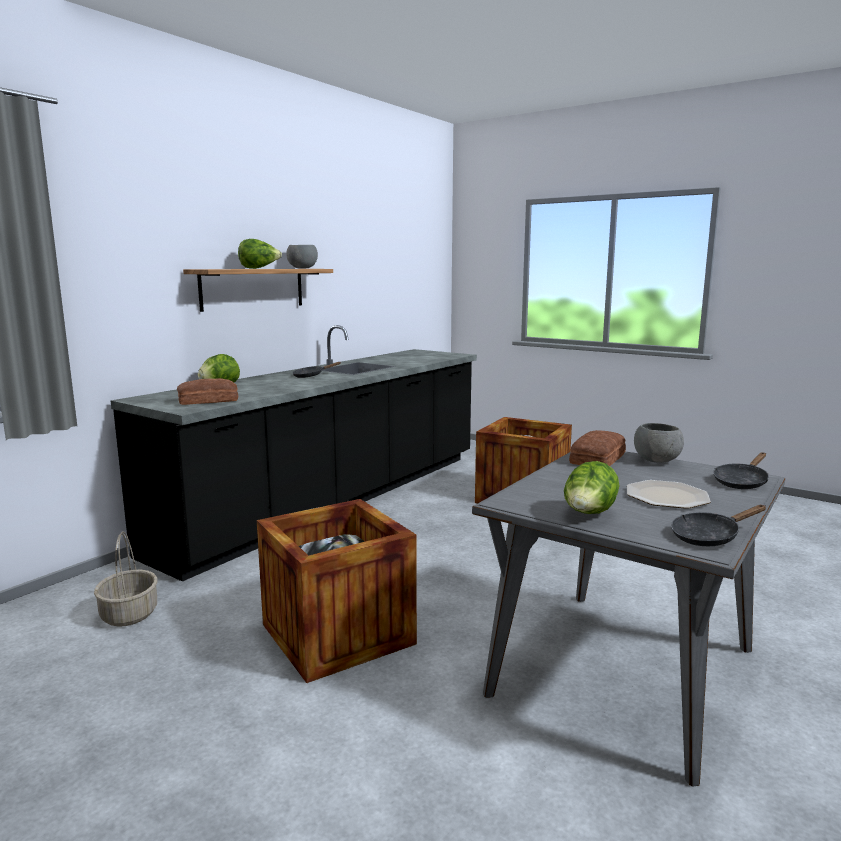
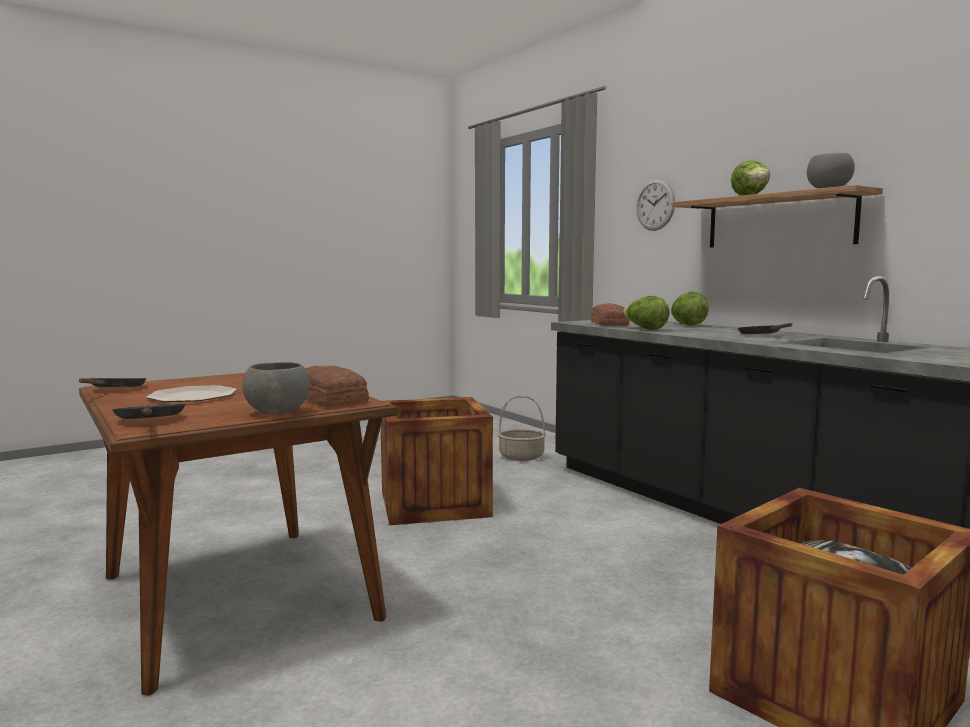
camera: 110 degrees right, 5 degrees down
grey dining table [472,452,785,786] -> brown dining table [79,373,397,696]
lettuce [564,461,620,514] -> lettuce moved to [623,296,669,330]
none -> wall clock [636,179,675,231]

